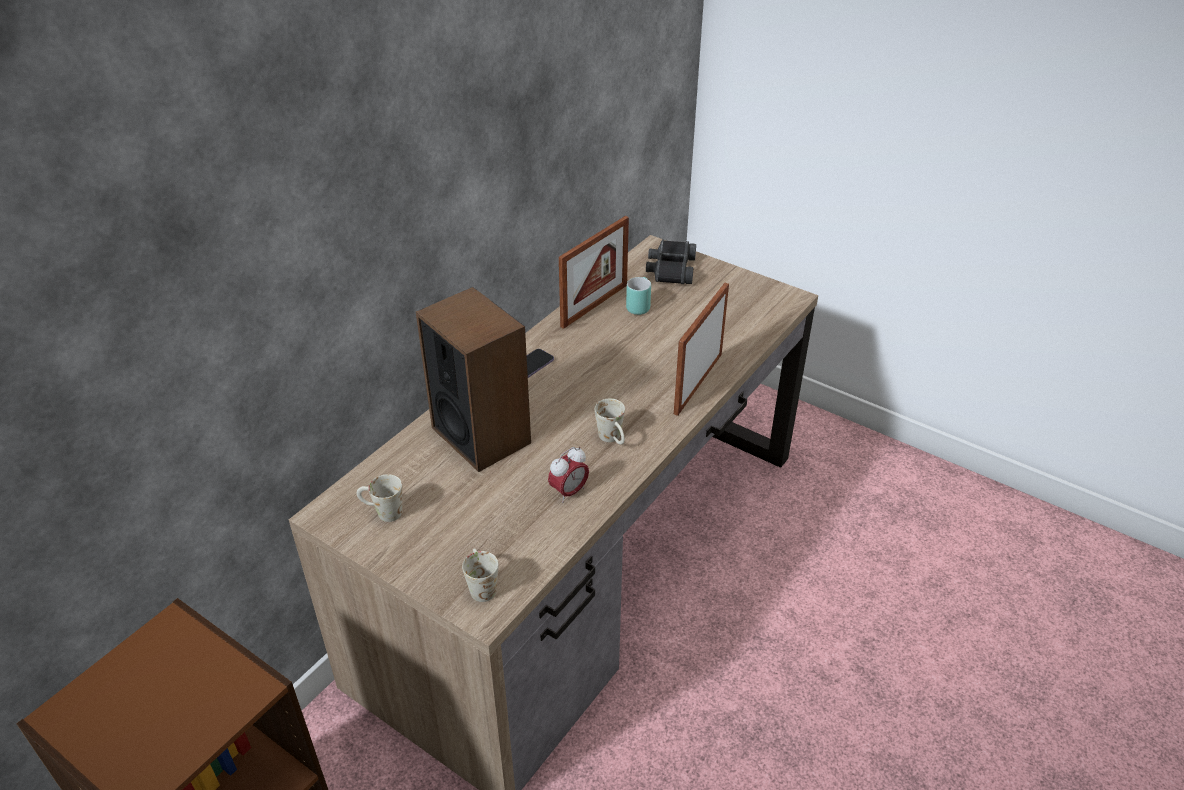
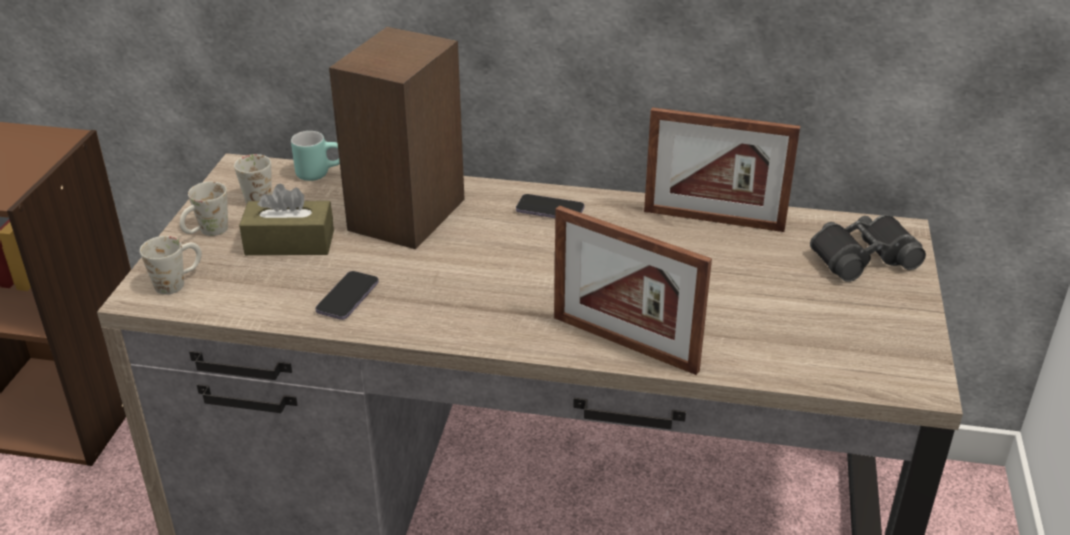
camera: 65 degrees right, 5 degrees down
alarm clock [548,447,589,503] -> phone [315,271,379,320]
white mug [595,398,625,445] -> white mug moved to [180,182,228,236]
turquoise mug [626,277,651,315] -> turquoise mug moved to [291,131,340,181]
picture frame [674,283,729,416] -> picture frame turned 150 degrees counterclockwise [554,205,712,375]
none -> brown tissue box [239,184,334,255]

